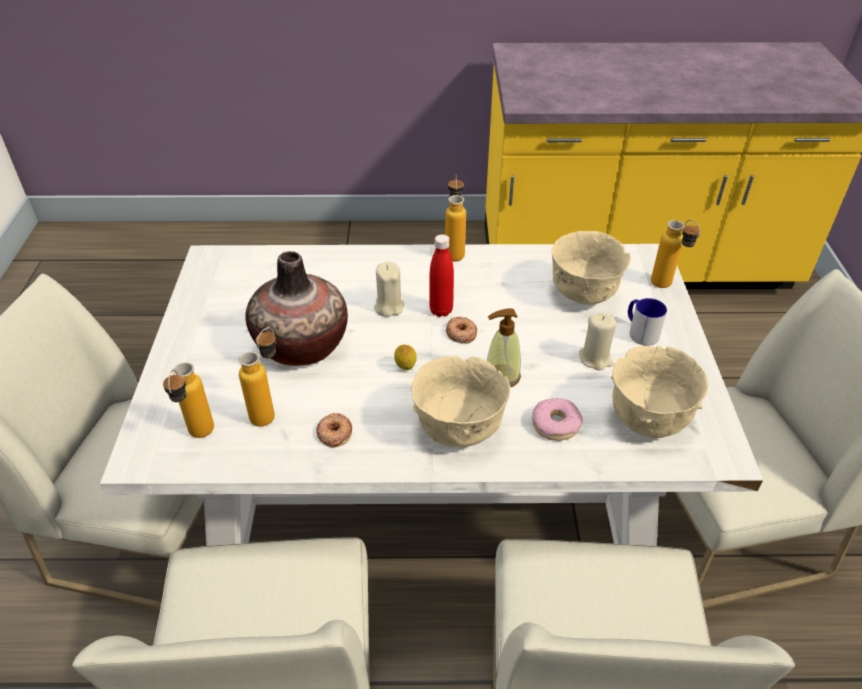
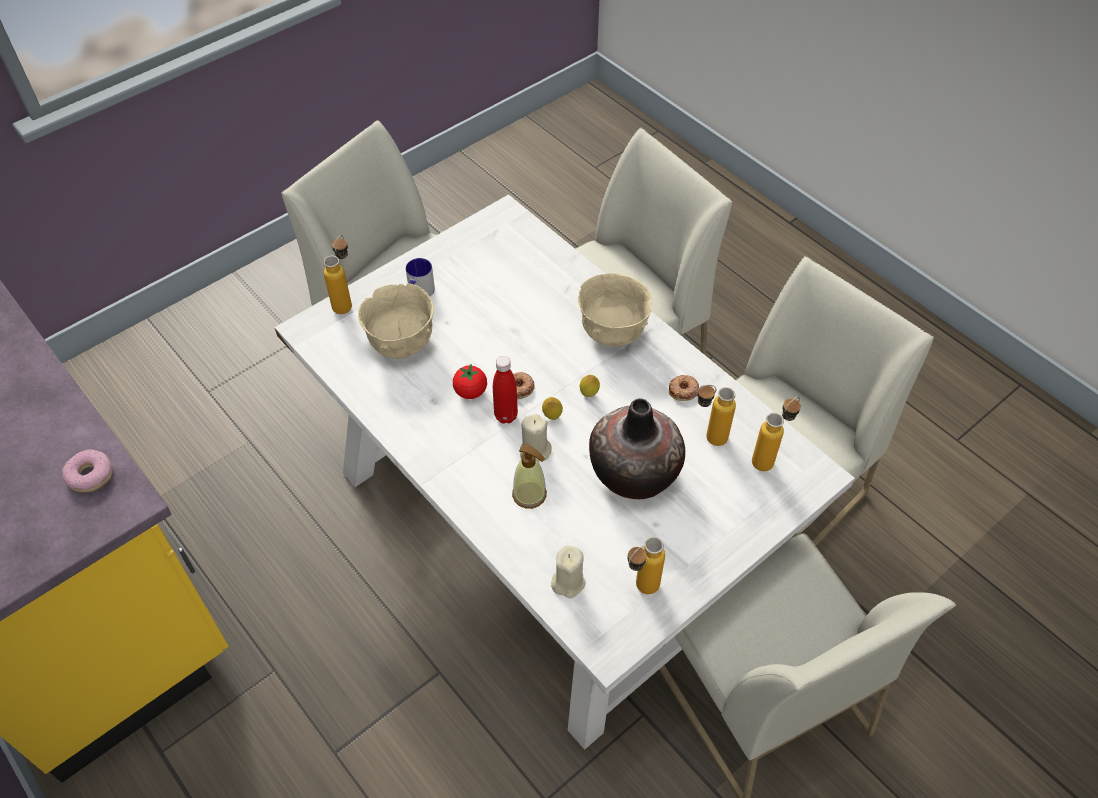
camera: 130 degrees left, 10 degrees up
bottle [445,174,466,261] -> bottle moved to [627,537,665,594]
soap dispenser [487,308,521,387] -> soap dispenser moved to [512,443,547,509]
donut [532,398,583,441] -> donut moved to [62,449,113,493]
beige candle [579,313,617,371] -> beige candle moved to [551,545,586,598]
beige bowl [611,346,708,438] -> none
none -> tomato [453,364,487,399]
none -> lemon [542,397,563,420]

